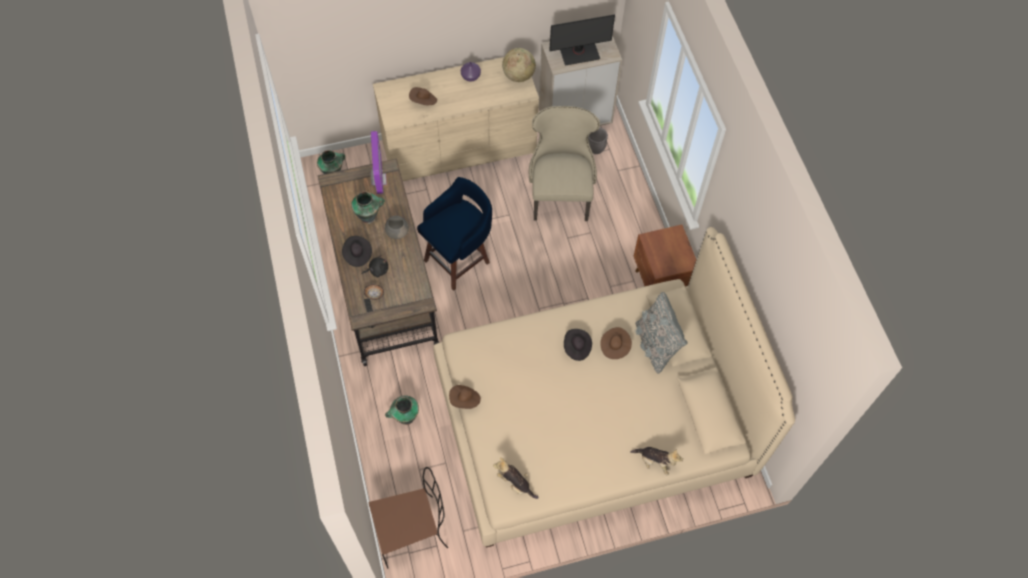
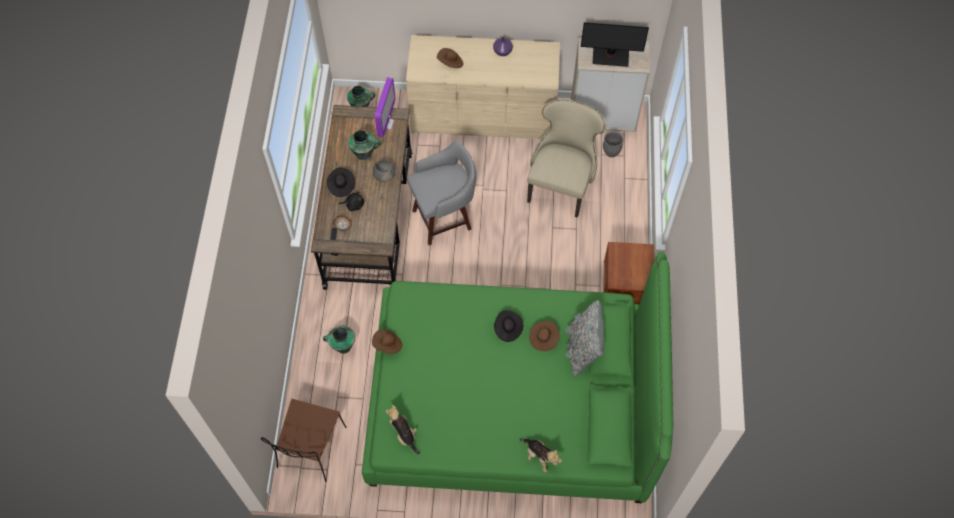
camera: 20 degrees right, 0 degrees up
brown chair [369,467,448,568] -> brown chair turned 105 degrees clockwise [261,399,347,482]
blue stool [417,177,492,291] -> grey stool [407,141,477,245]
beige bed [433,227,795,547] -> green bed [362,252,673,503]
globe [502,48,536,82] -> none

